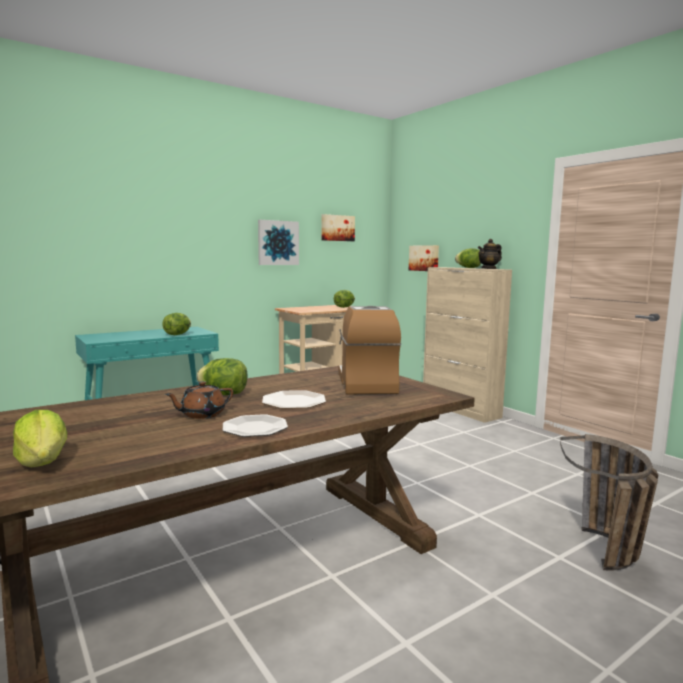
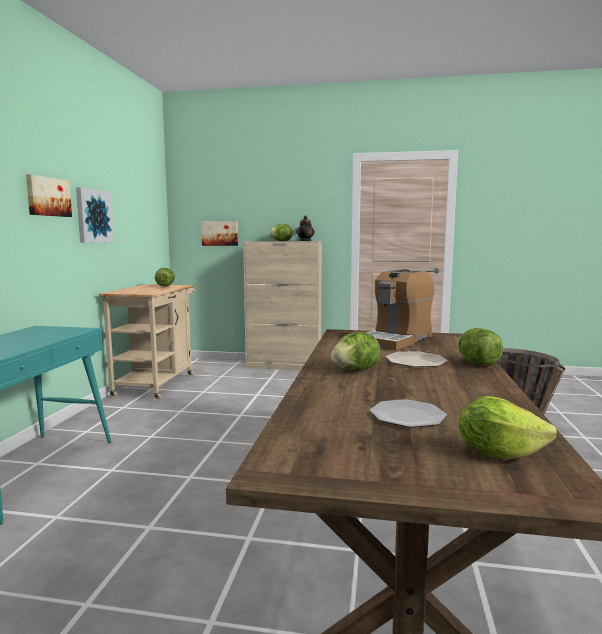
camera: 45 degrees left, 0 degrees up
lettuce [162,313,191,335] -> lettuce moved to [457,328,503,366]
brown teapot [165,381,233,419] -> none
plate [223,414,288,437] -> plate moved to [370,399,447,428]
picture [321,214,355,241] -> picture moved to [26,174,72,217]
coffee machine [338,306,401,394] -> coffee machine turned 90 degrees counterclockwise [366,269,434,350]

